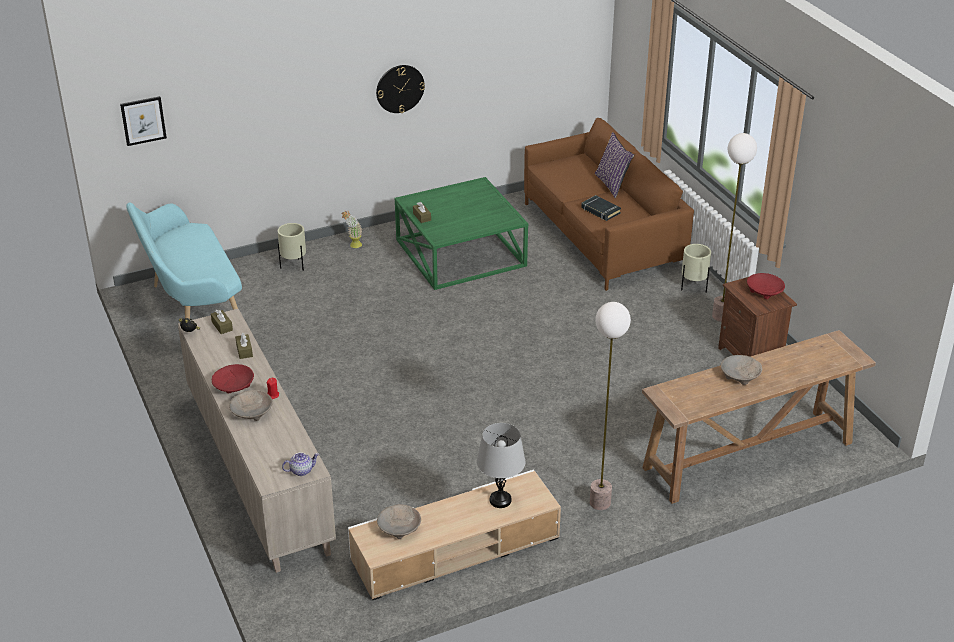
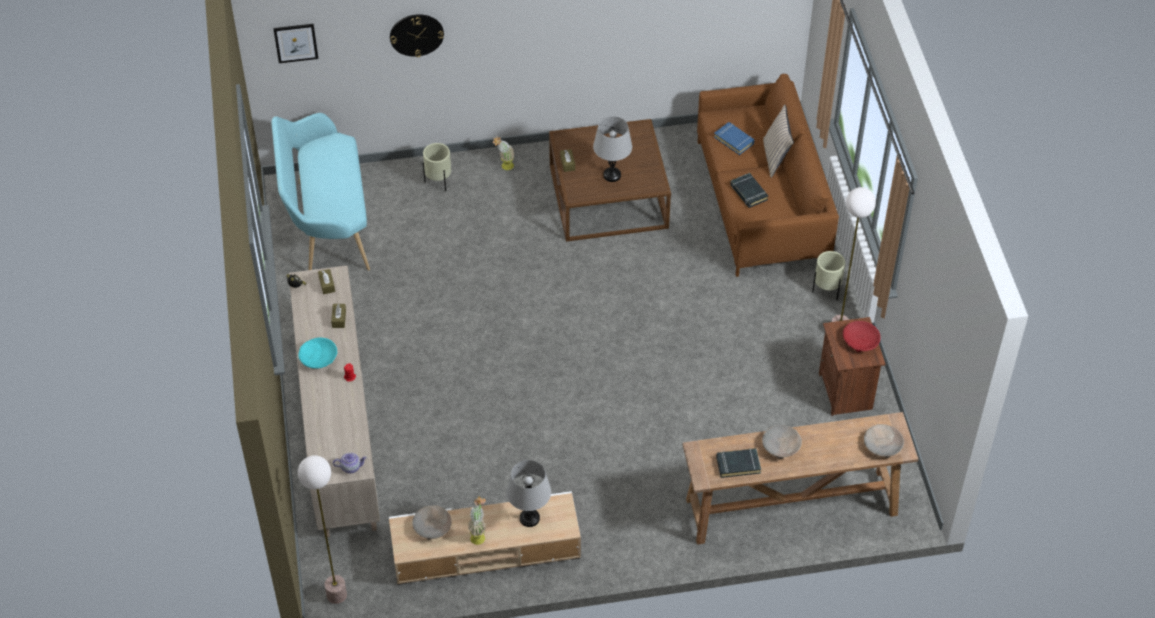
camera: 15 degrees right, 15 degrees up
red bowl [212,364,254,393] -> turquoise bowl [298,338,337,369]
beige bowl [229,390,273,421] -> beige bowl moved to [864,424,904,458]
wall clock [376,65,425,113] -> wall clock moved to [390,14,444,57]
green coffee table [394,177,529,290] -> brown coffee table [549,119,671,242]
floor lamp [590,302,631,510] -> floor lamp moved to [298,455,347,604]
purple pillow [595,132,634,198] -> beige pillow [763,105,794,178]
none -> potted plant [468,496,486,545]
none -> grey table lamp [593,116,632,182]
none -> blue book [714,122,754,155]
none -> black book [716,448,761,478]

